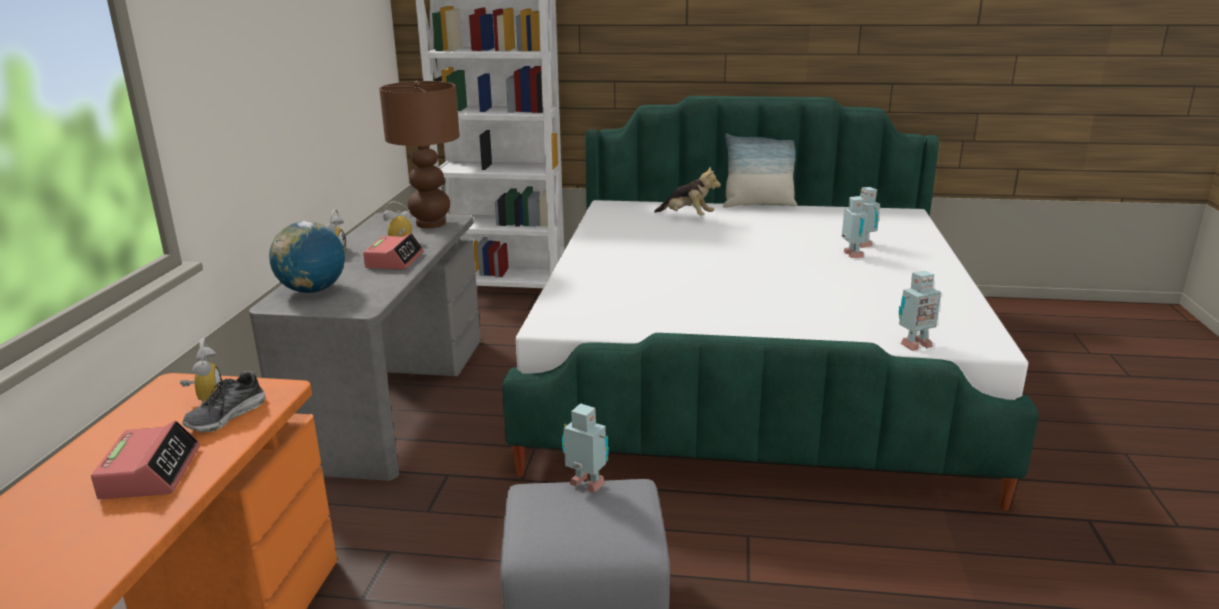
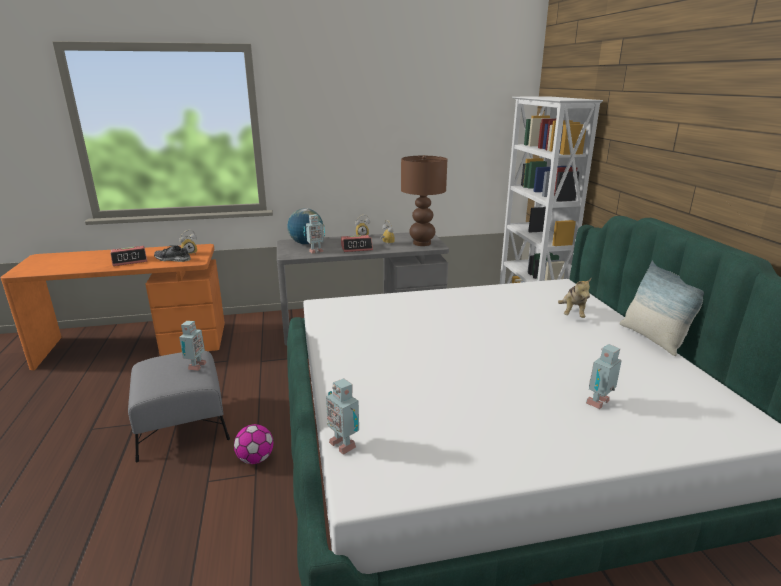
camera: 70 degrees right, 0 degrees up
toy robot [842,196,868,258] -> toy robot moved to [303,214,325,253]
none -> football [234,424,273,464]

